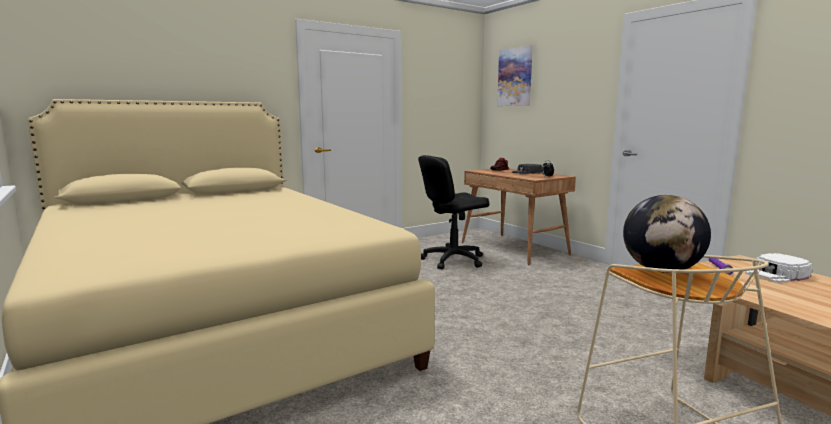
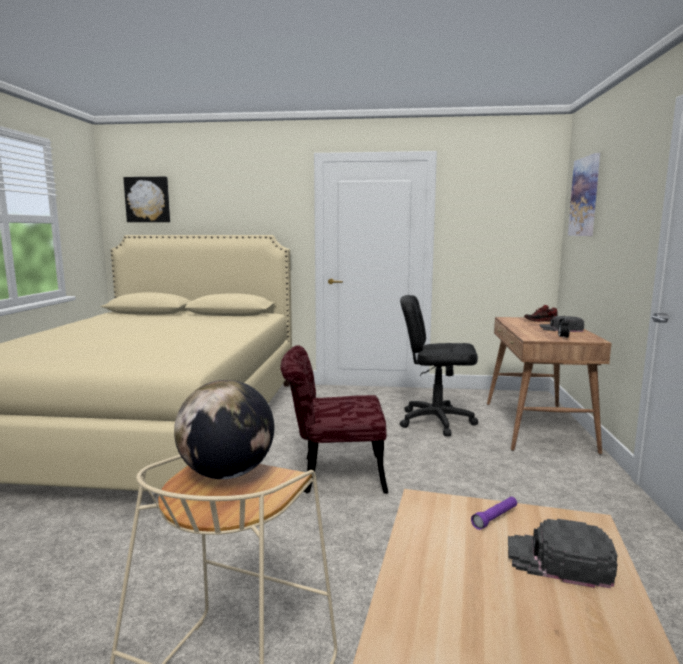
camera: 40 degrees right, 0 degrees up
white cap [745,253,813,283] -> black cap [508,519,617,588]
none -> picture [123,177,170,222]
none -> red chair [280,345,388,494]

